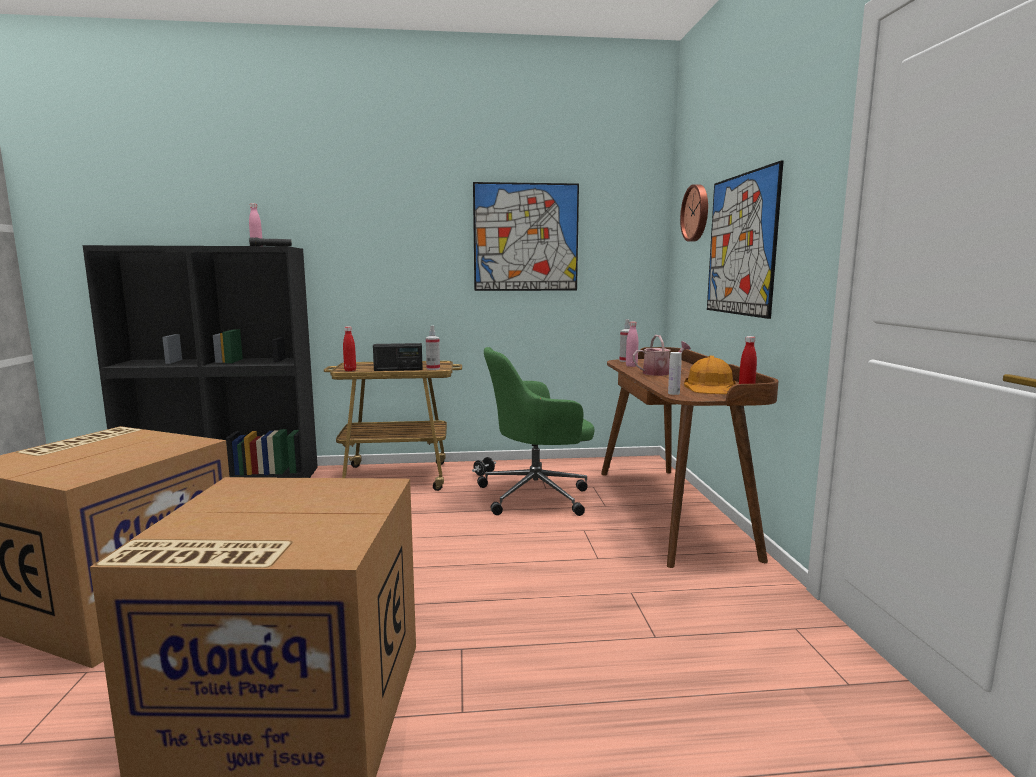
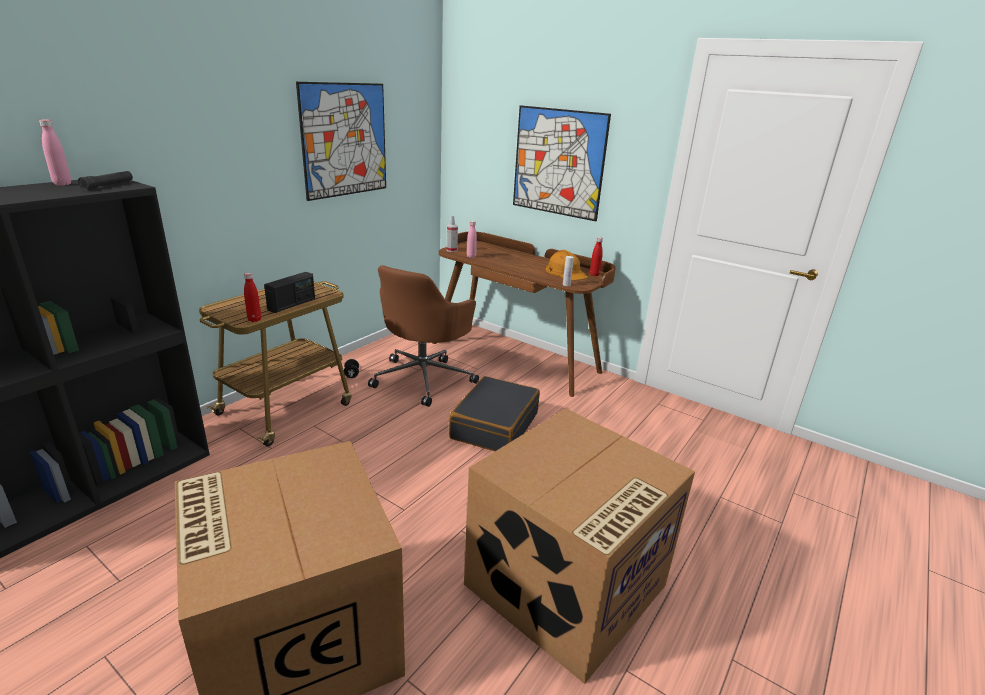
camera: 50 degrees left, 15 degrees up
spray bottle [426,326,440,370] -> none
green office chair [477,347,595,516] -> brown office chair [368,265,479,407]
watering can [633,335,691,376] -> none
wall clock [680,184,708,241] -> none
none -> black suitcase [449,376,540,451]

